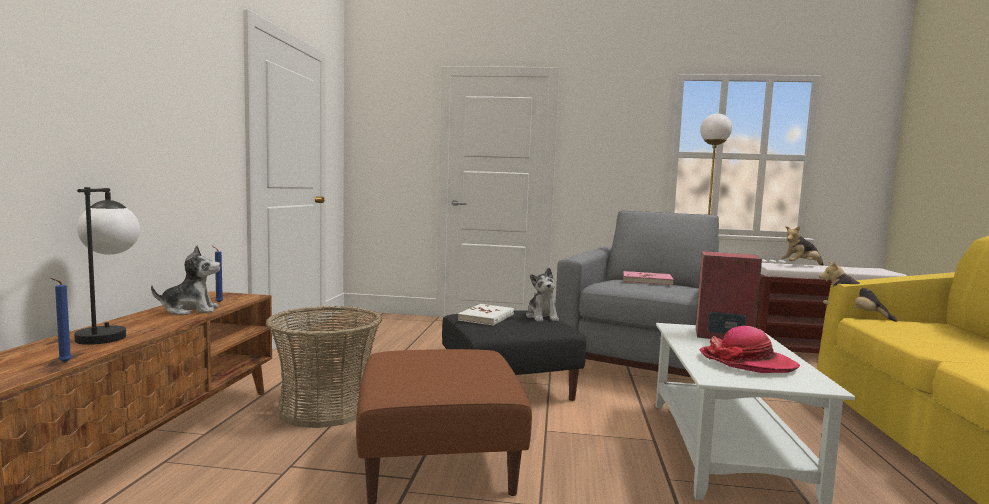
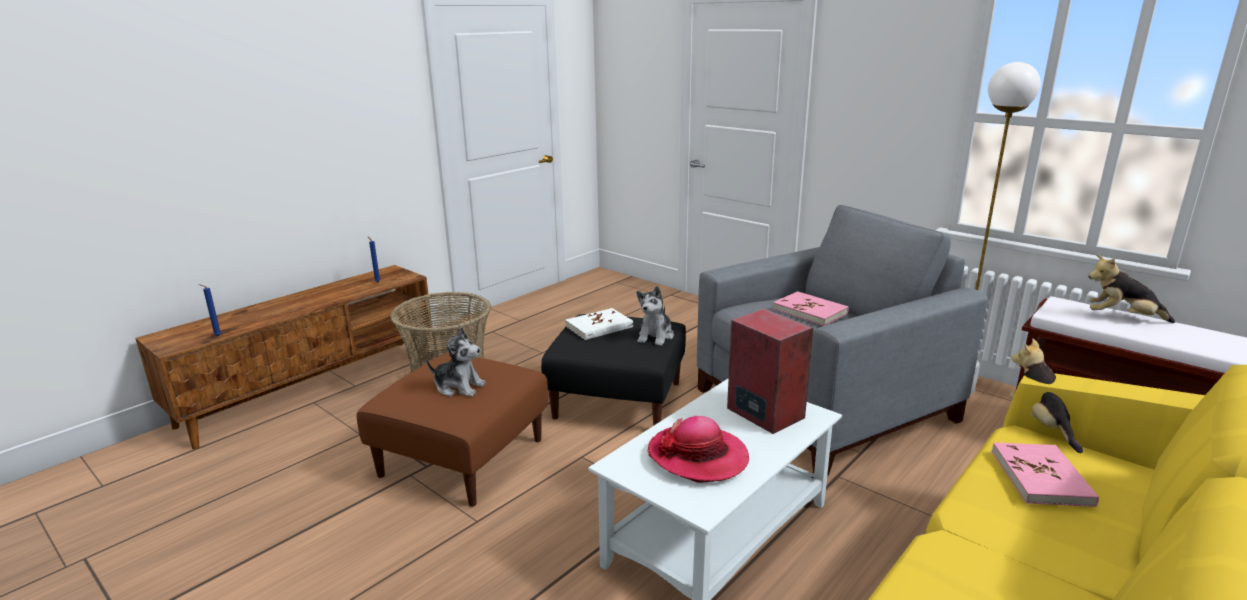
camera: 35 degrees right, 15 degrees up
table lamp [74,187,140,345] -> none
plush toy [151,246,221,315] -> plush toy moved to [427,327,486,397]
none -> pink book [991,442,1099,507]

